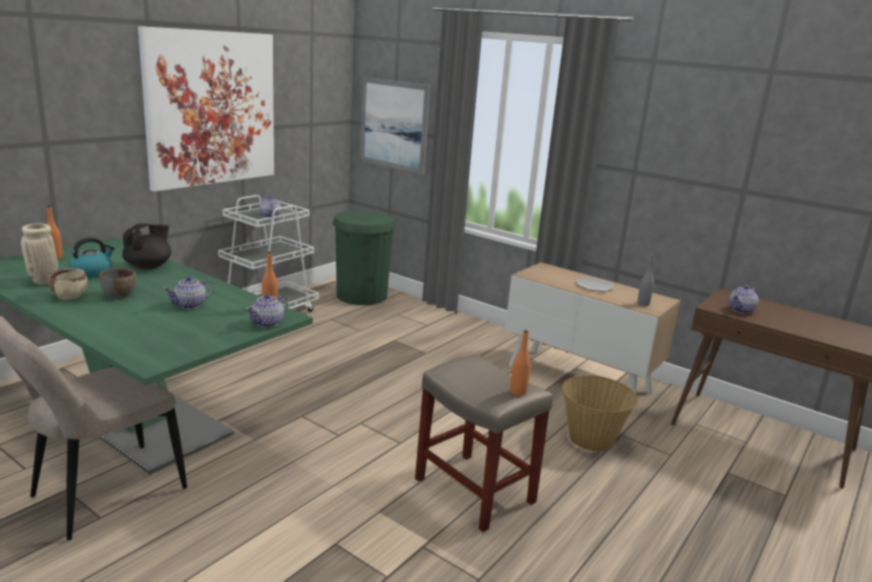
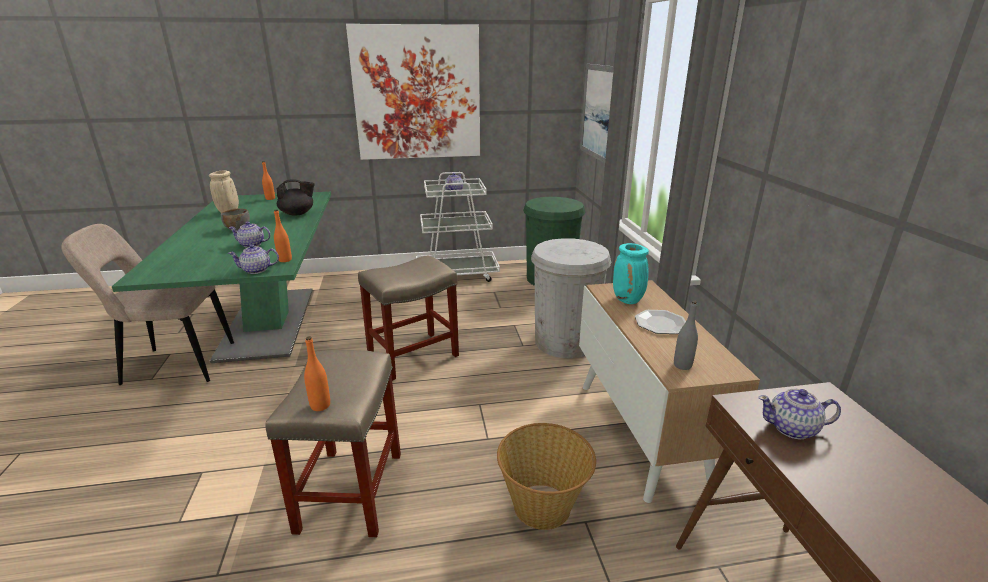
camera: 45 degrees right, 5 degrees up
beige bowl [47,268,87,300] -> none
kettle [69,237,115,278] -> none
none -> beige stool [358,255,459,381]
none -> white trash can [531,238,612,358]
none -> turquoise vase [613,243,649,304]

